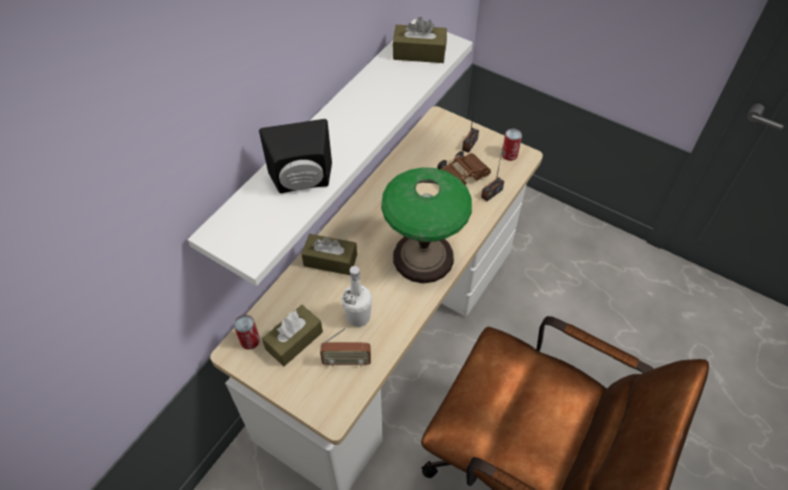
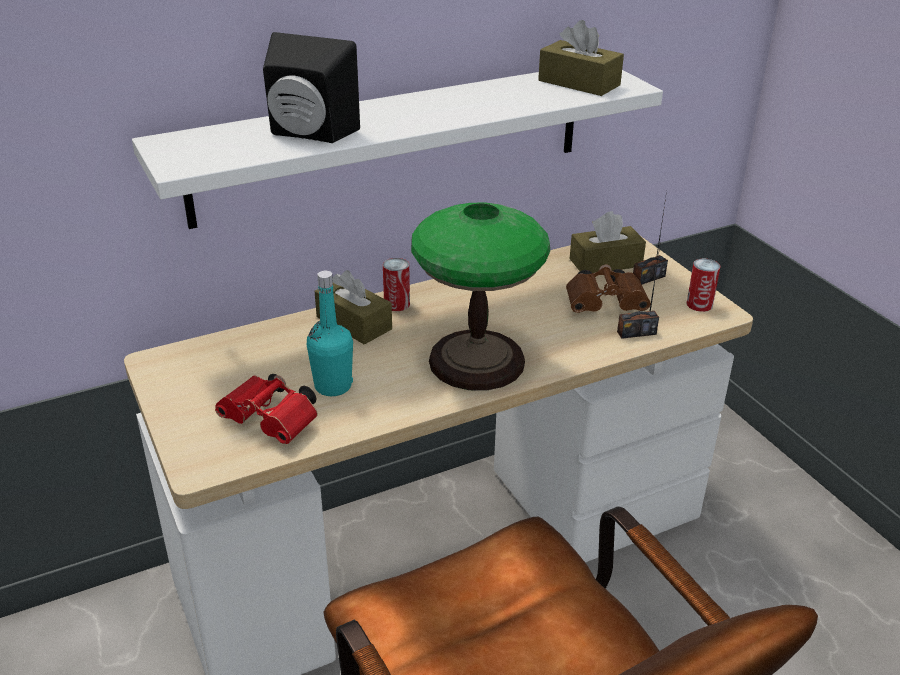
camera: 30 degrees right, 20 degrees down
can [234,315,260,350] -> can moved to [383,258,410,311]
brown tissue box [262,305,323,366] -> brown tissue box moved to [570,211,646,273]
radio [320,328,371,367] -> red binoculars [215,374,318,444]
white bottle [342,266,372,327] -> turquoise bottle [307,271,353,396]

